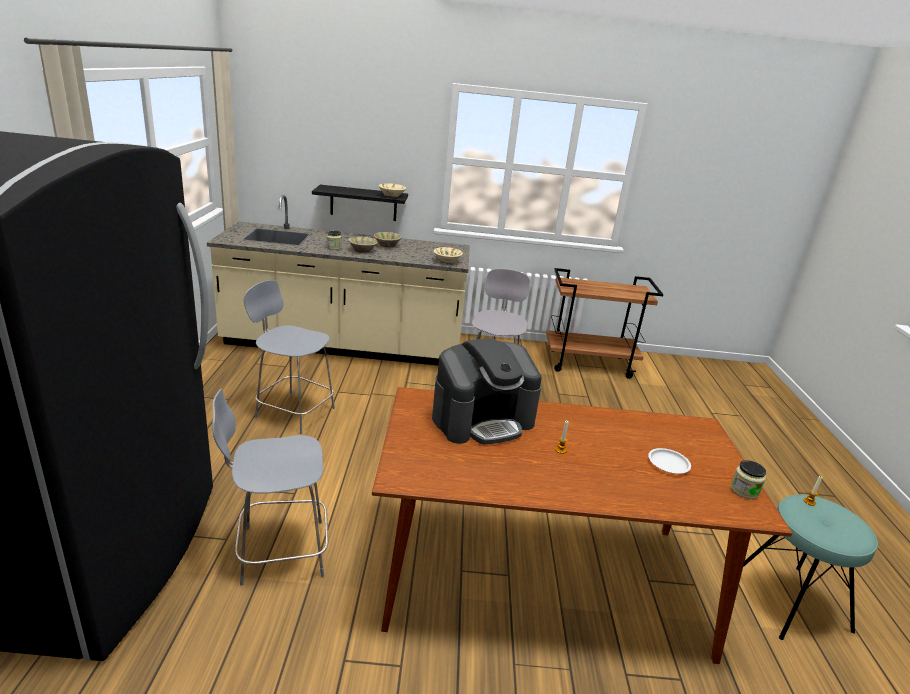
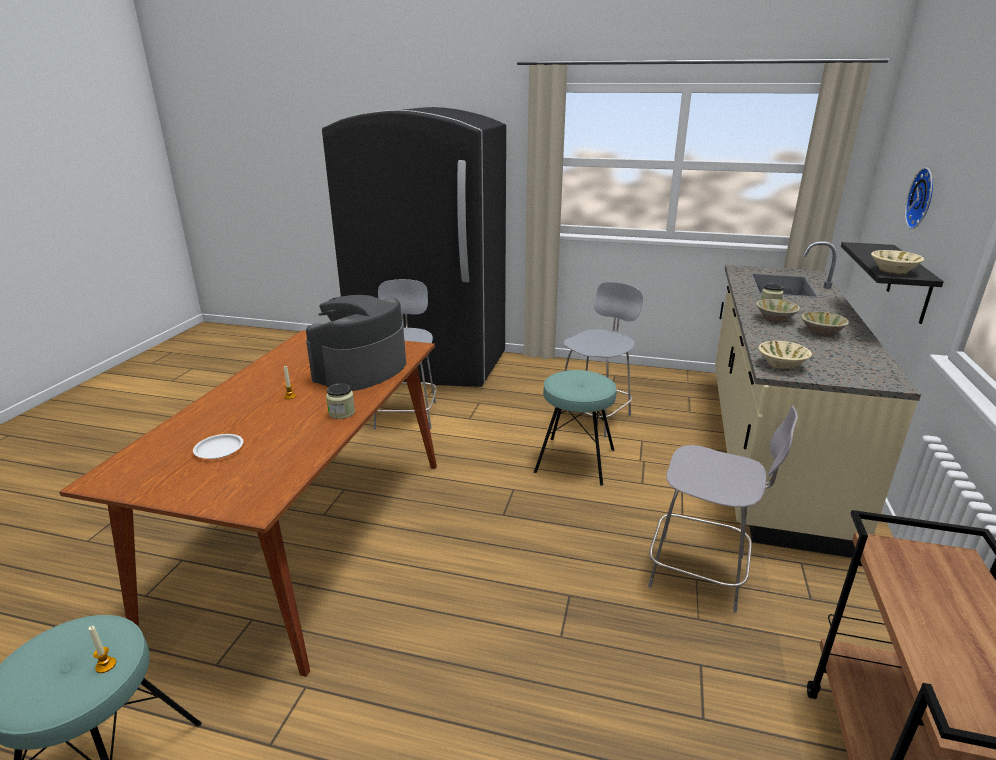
camera: 105 degrees right, 0 degrees up
coffee machine [432,338,542,445] -> coffee machine turned 45 degrees clockwise [306,295,406,391]
jar [731,460,766,499] -> jar moved to [326,383,355,419]
none -> turquoise stool [534,370,617,486]
none -> wall clock [905,168,933,229]

